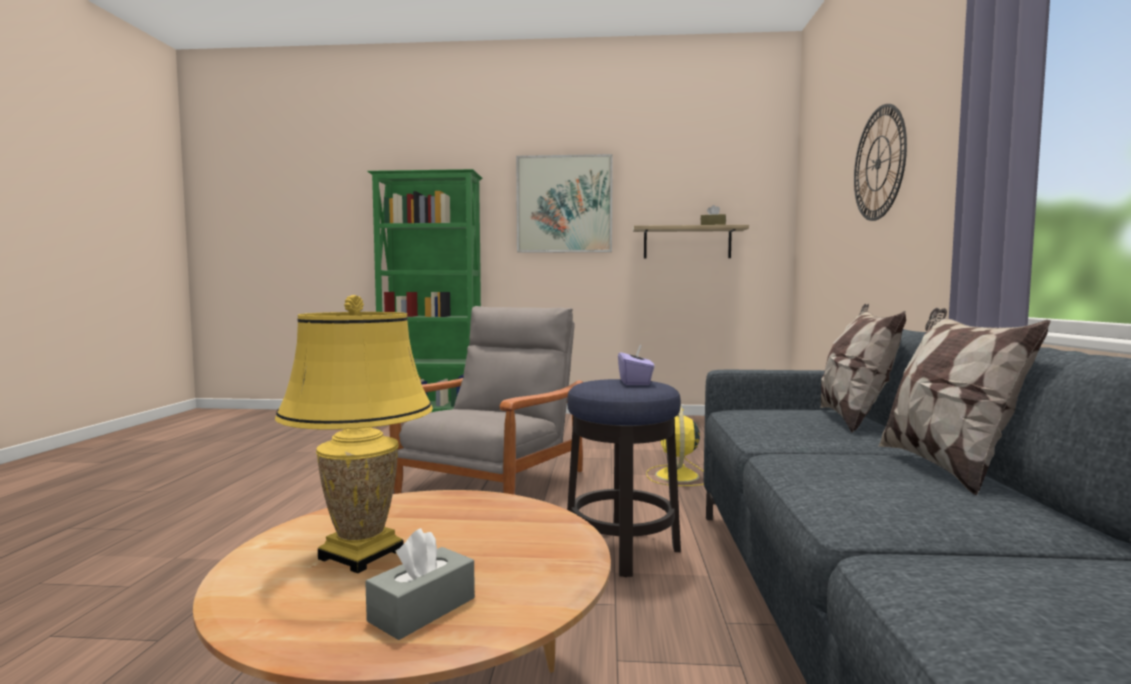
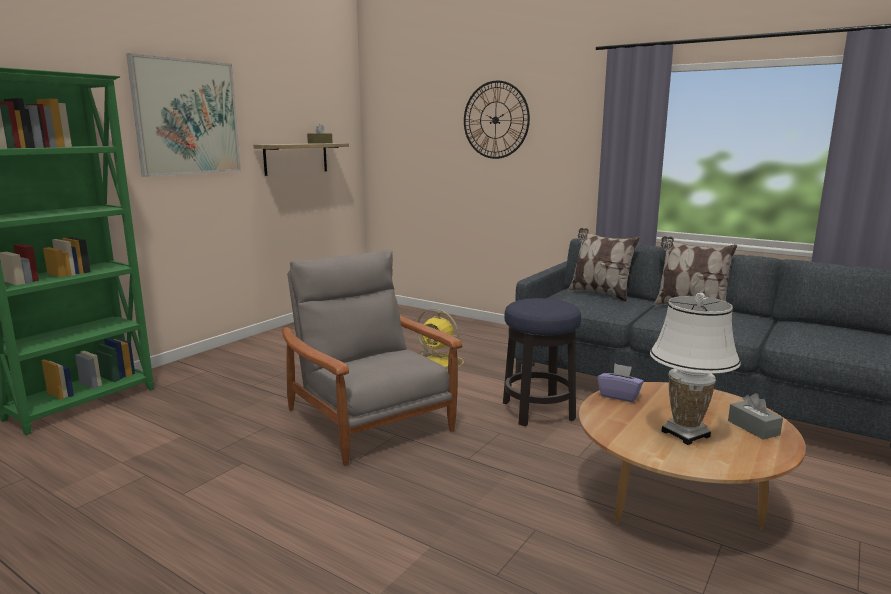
camera: 60 degrees left, 10 degrees up
yellow table lamp [275,295,433,573] -> white table lamp [650,293,741,445]
purple tissue box [618,344,654,385] -> purple tissue box moved to [597,363,644,402]

